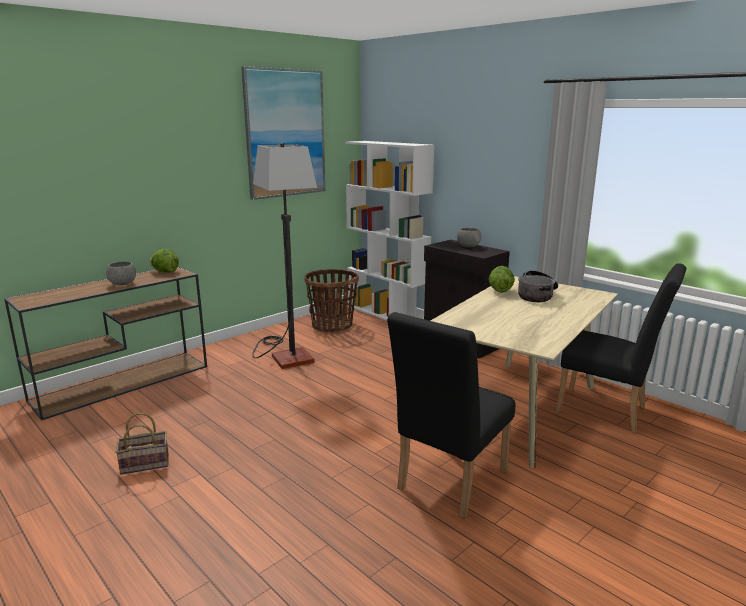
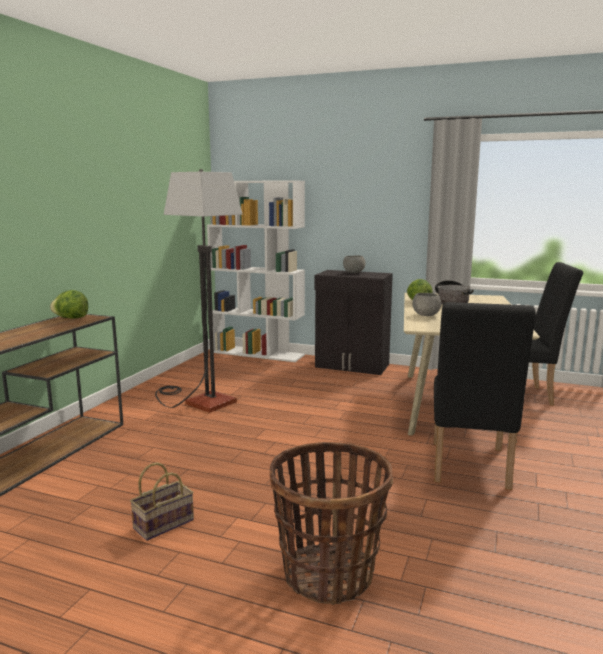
camera: 25 degrees left, 5 degrees down
grey bowl [106,262,136,285] -> grey bowl moved to [412,293,441,316]
picture [241,66,325,200] -> none
basket [304,269,359,332] -> basket moved to [270,442,393,605]

